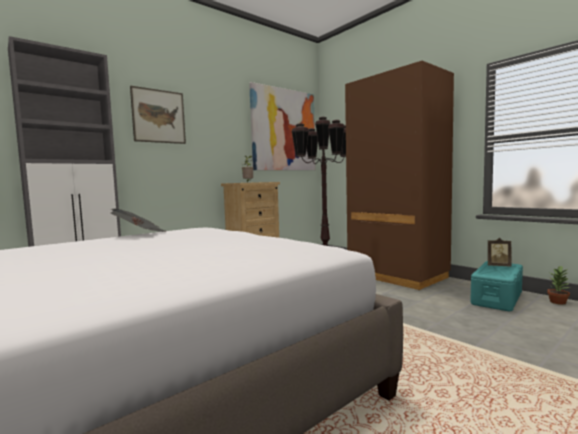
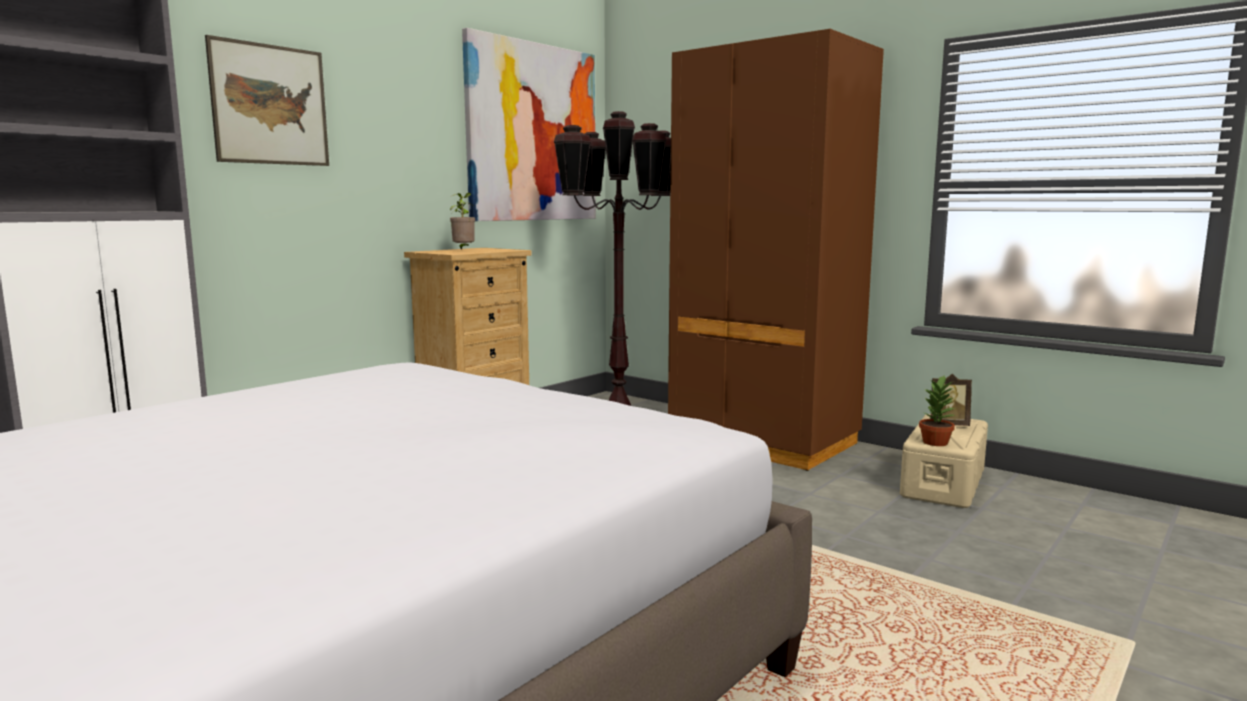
camera: 10 degrees left, 5 degrees up
newspaper [111,209,166,232] -> none
turquoise storage box [470,261,523,311] -> beige storage box [900,414,988,508]
potted plant [547,265,570,305] -> potted plant moved to [919,375,955,446]

